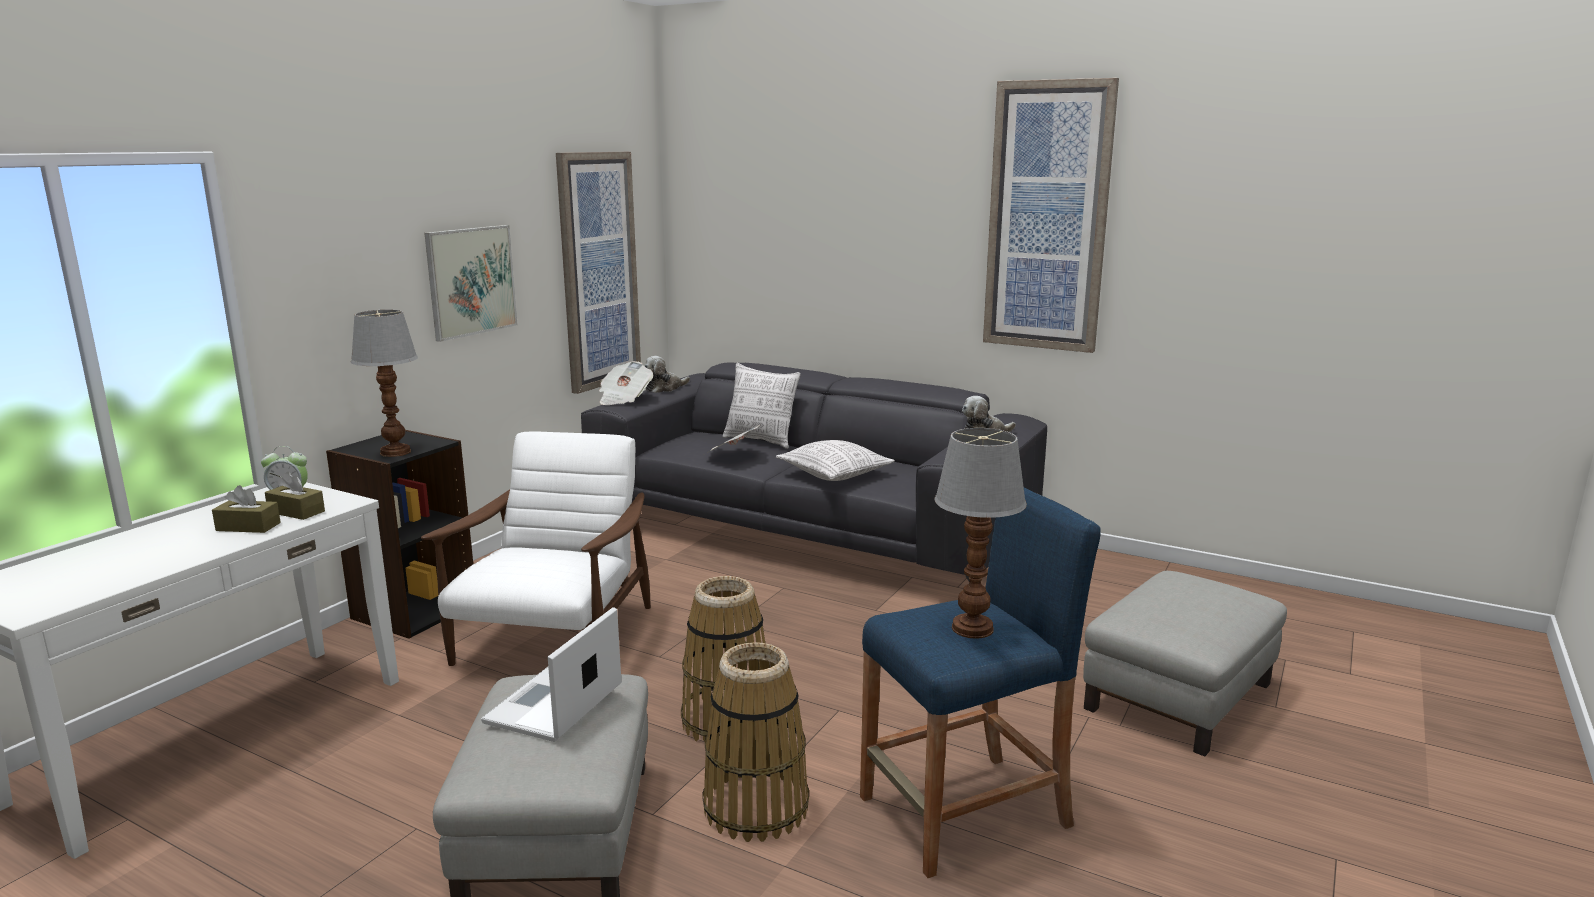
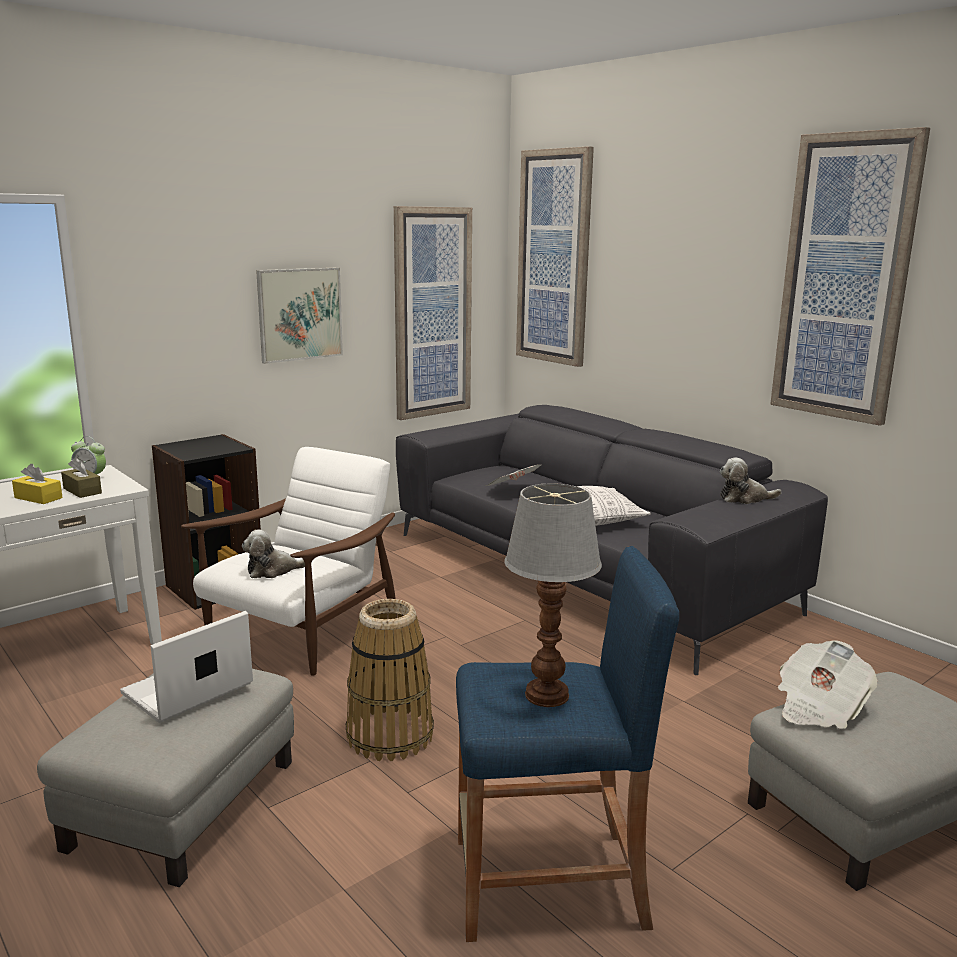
camera: 20 degrees right, 0 degrees up
brown tissue box [212,485,281,533] -> yellow tissue box [12,464,63,504]
table lamp [351,310,418,457] -> none
newspaper [599,361,653,405] -> newspaper moved to [778,640,877,729]
plush toy [644,356,690,393] -> plush toy moved to [242,530,305,578]
basket [702,642,809,842] -> none
pillow [723,363,801,449] -> none
none -> picture [516,146,594,367]

